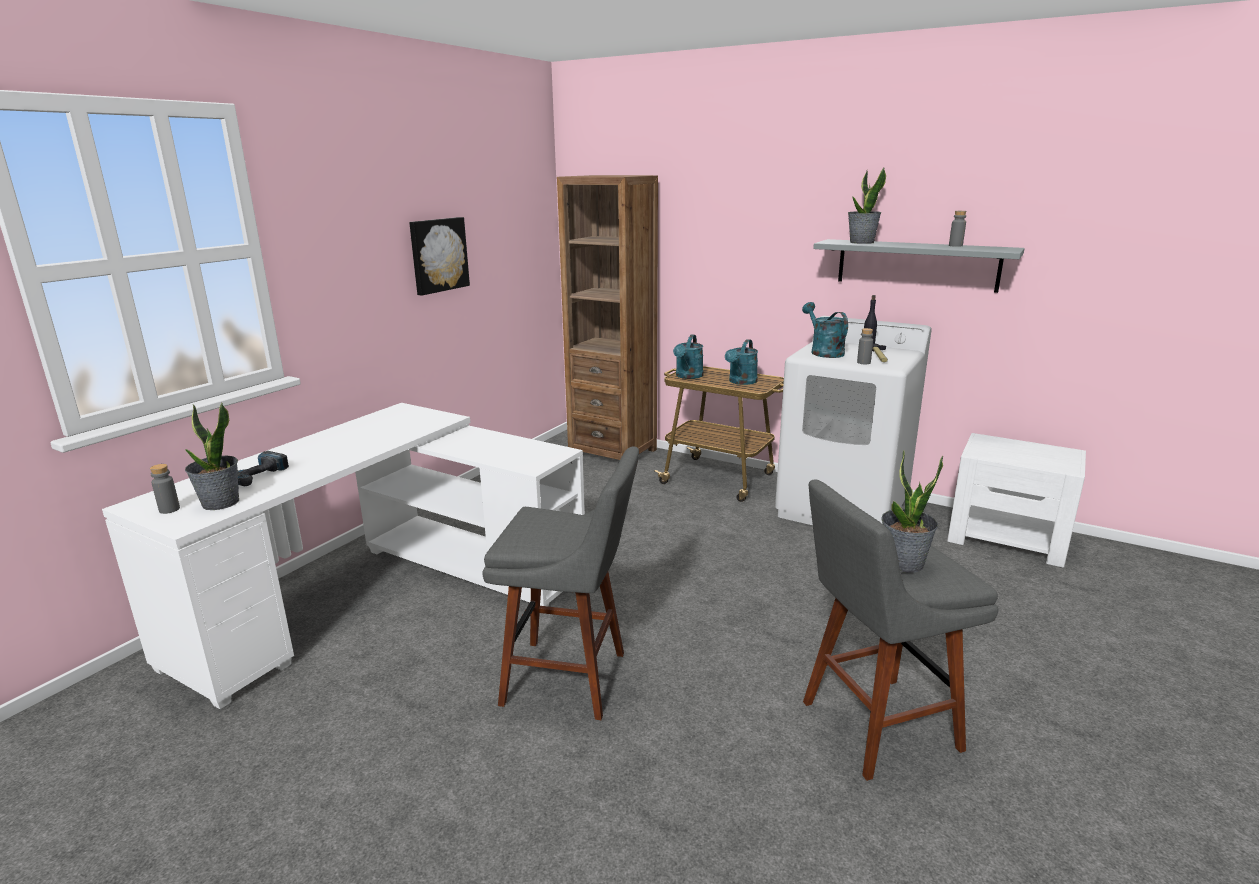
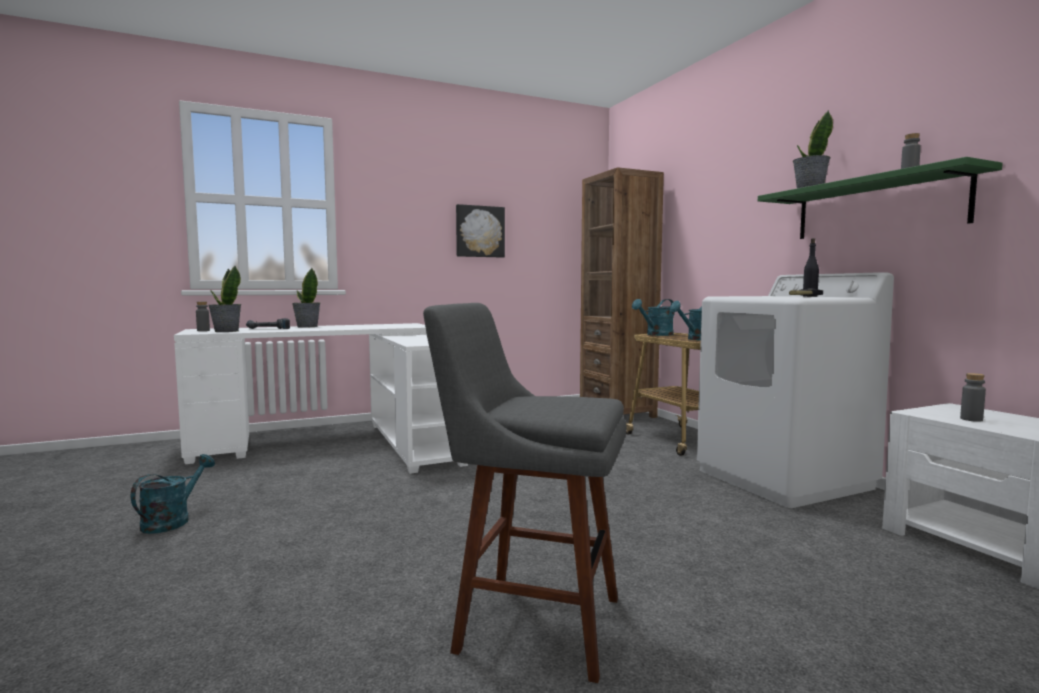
camera: 35 degrees right, 15 degrees down
grey stool [482,446,639,720] -> none
turquoise watering can [802,302,848,358] -> turquoise watering can moved to [131,454,215,534]
grey shelf [813,239,1025,293] -> green shelf [758,157,1003,239]
grey bottle [857,328,873,364] -> grey bottle moved to [960,373,986,422]
potted plant [881,450,943,573] -> potted plant moved to [292,268,320,328]

